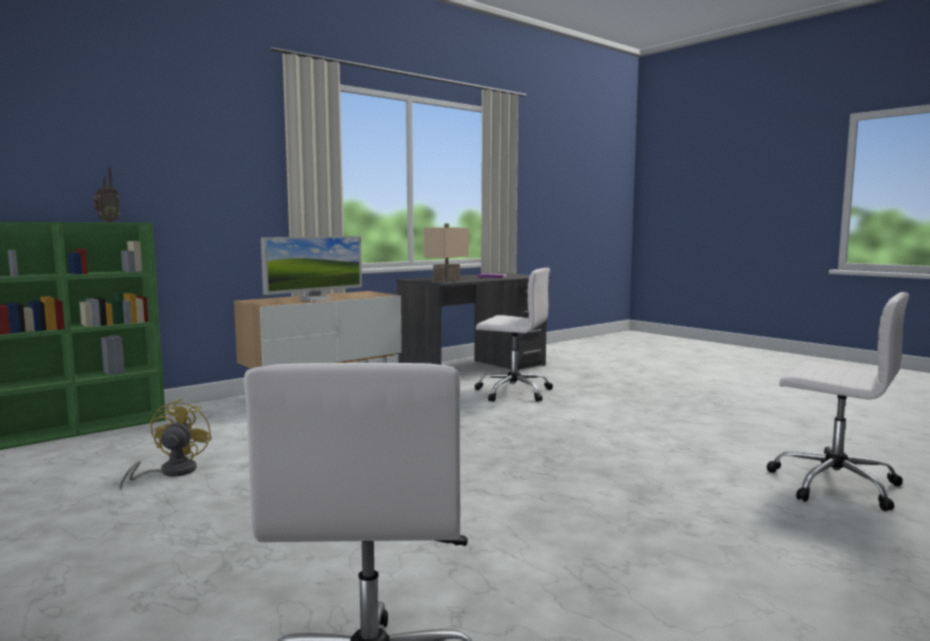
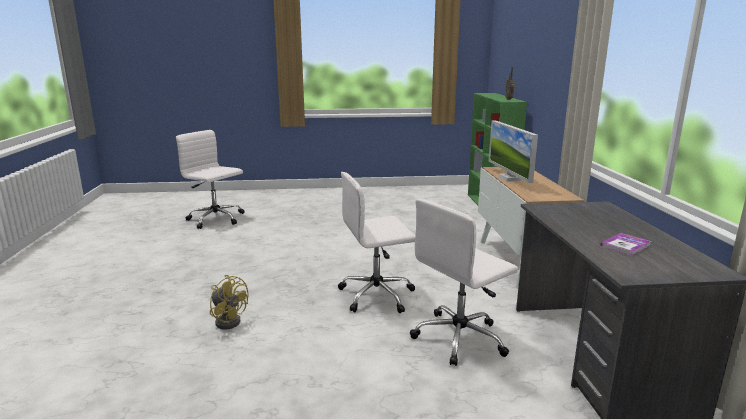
camera: 125 degrees right, 10 degrees up
yellow fan [120,399,212,490] -> yellow fan moved to [210,275,248,330]
beige table lamp [424,224,469,282] -> none
white office chair [767,292,909,511] -> white office chair moved to [338,172,415,313]

